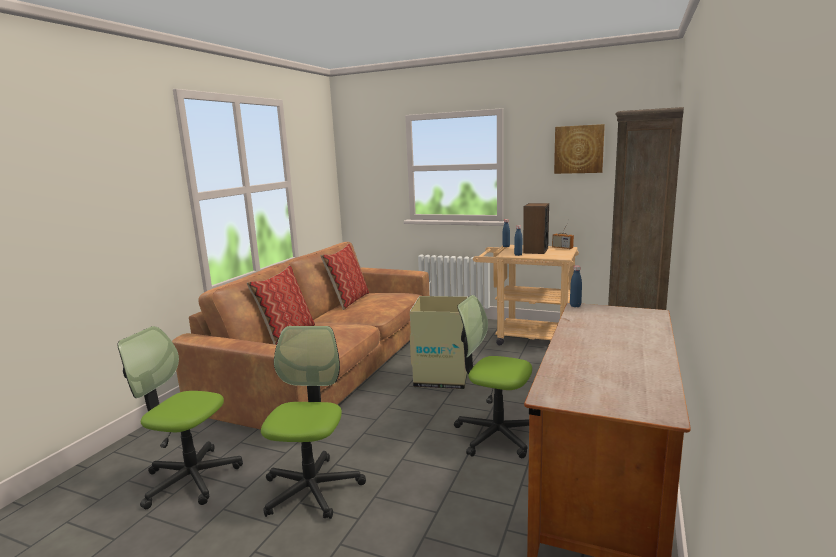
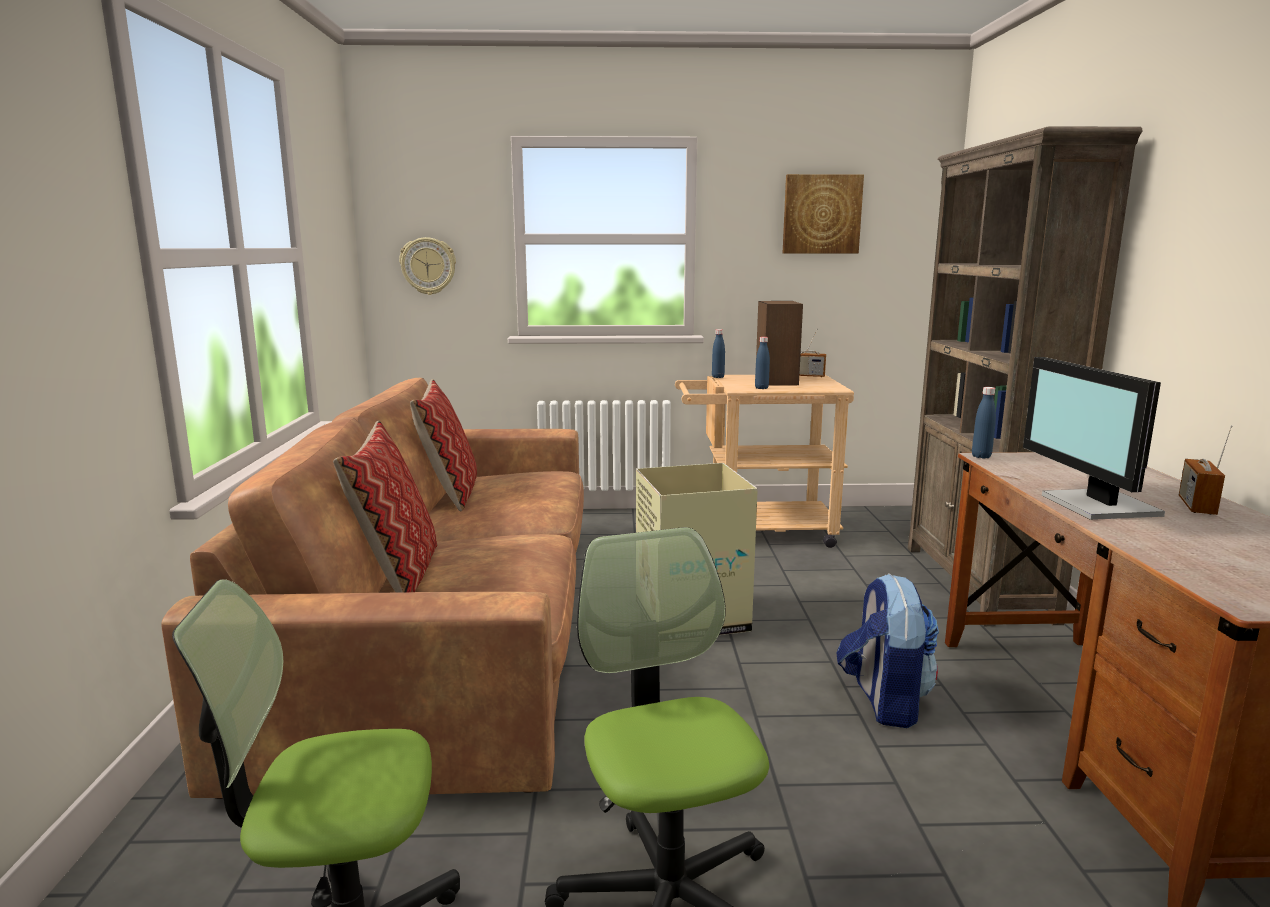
camera: 25 degrees left, 0 degrees up
office chair [454,295,532,458] -> backpack [836,573,939,728]
none -> wall clock [399,237,456,295]
none -> monitor [1023,357,1165,520]
none -> radio [1179,425,1233,515]

